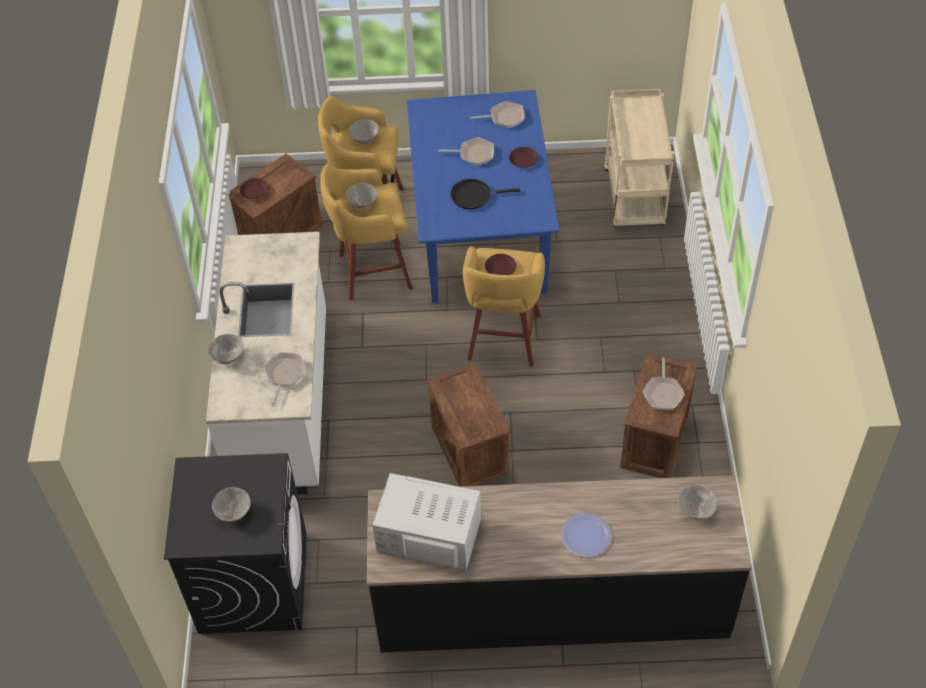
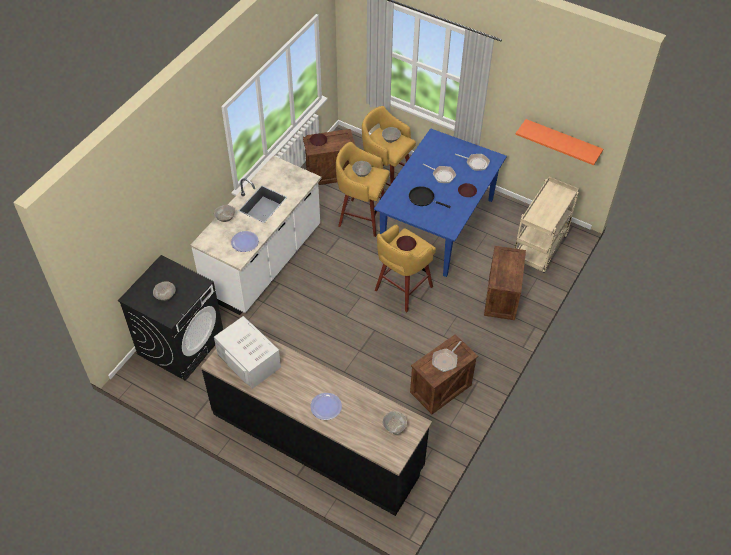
camera: 30 degrees right, 0 degrees up
frying pan [264,352,306,406] -> plate [231,231,259,252]
crate [427,363,511,486] -> crate moved to [484,246,526,320]
none -> orange shelf [515,119,603,165]

